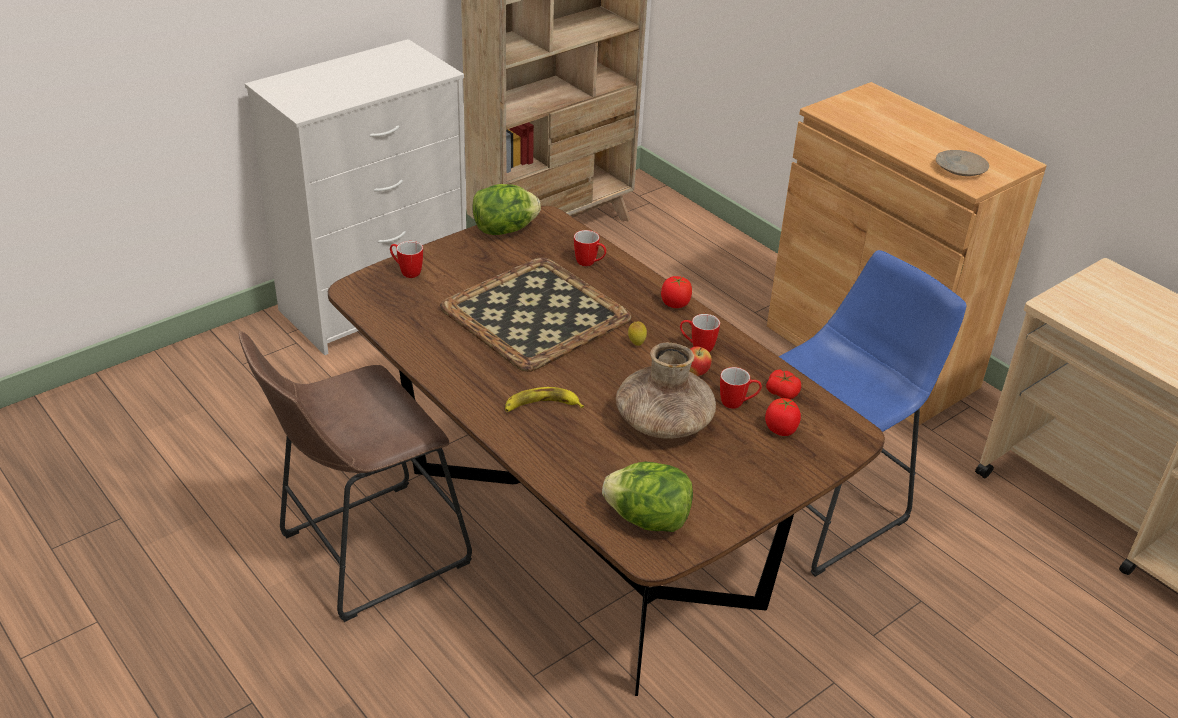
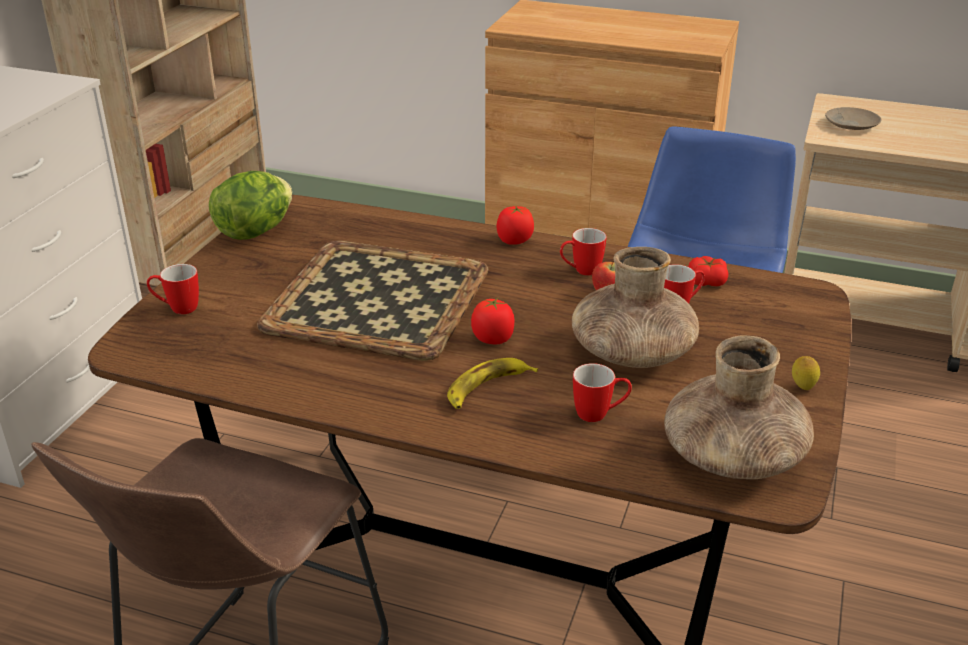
camera: 30 degrees left, 5 degrees down
mug [574,230,606,266] -> mug moved to [573,363,632,422]
lettuce [602,462,693,532] -> brown vase [664,335,814,479]
lemon [628,322,647,346] -> lemon moved to [792,356,820,390]
tomato [765,398,801,436] -> tomato moved to [471,298,514,344]
beige plate [936,150,989,176] -> beige plate moved to [825,107,882,130]

